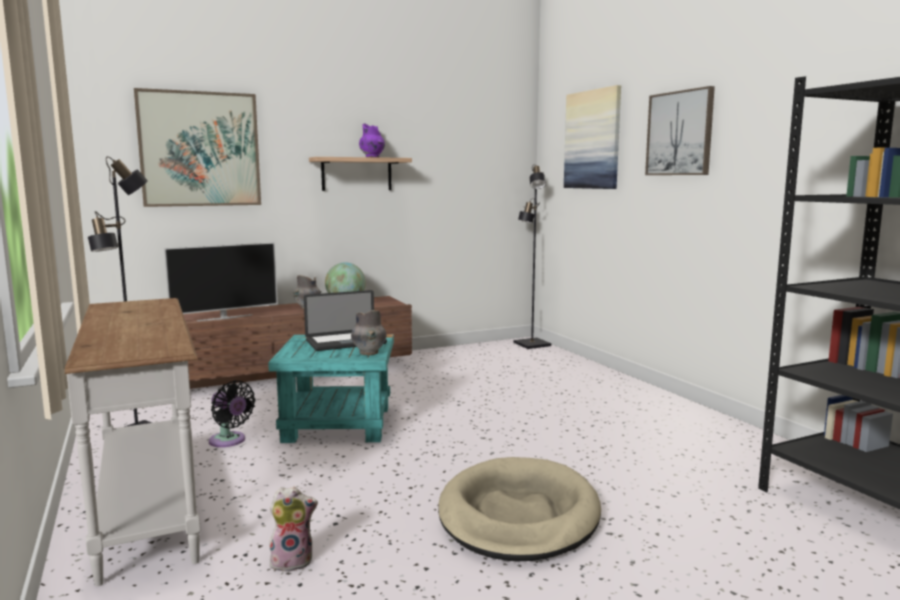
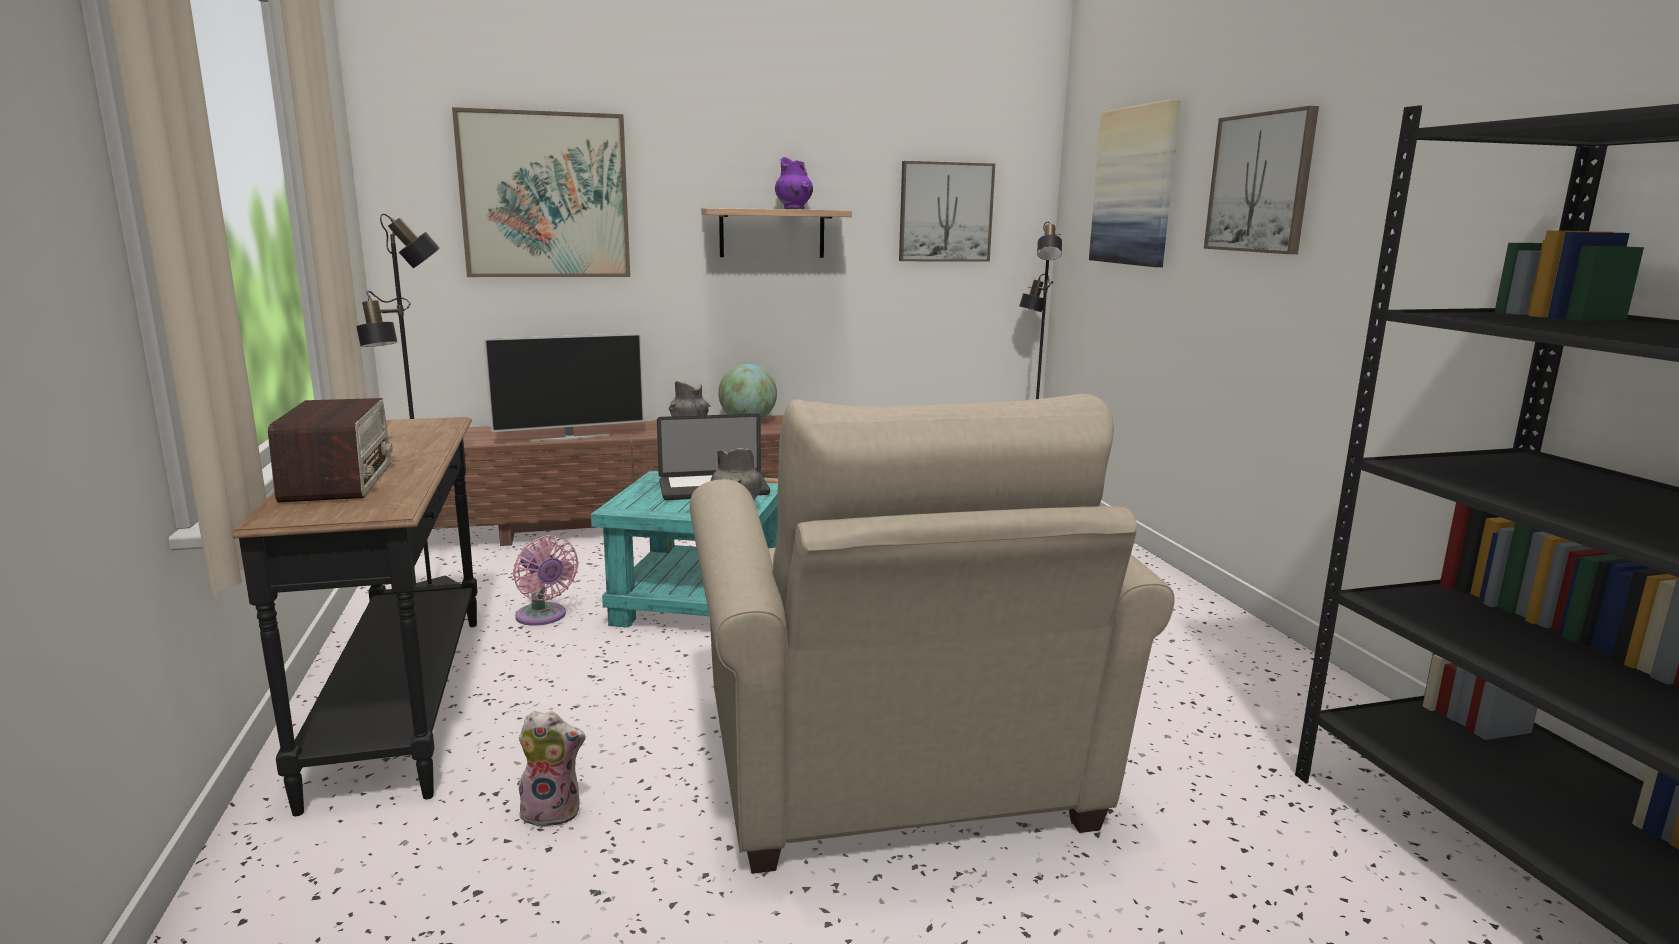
camera: 10 degrees right, 5 degrees up
white console table [65,298,201,586] -> black console table [232,417,478,816]
black fan [209,380,255,447] -> pink fan [513,535,579,626]
beige dog bed [438,457,601,561] -> beige armchair [690,394,1175,874]
none -> radio [268,398,393,503]
none -> picture [899,161,995,262]

